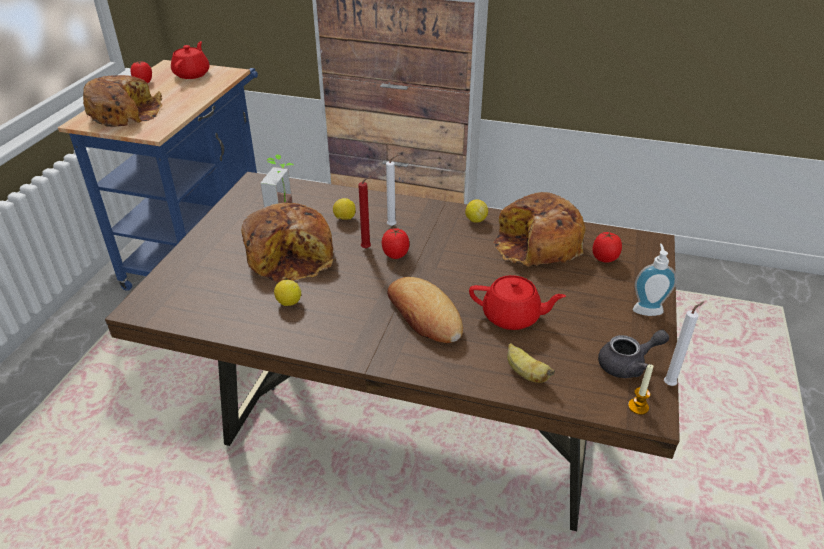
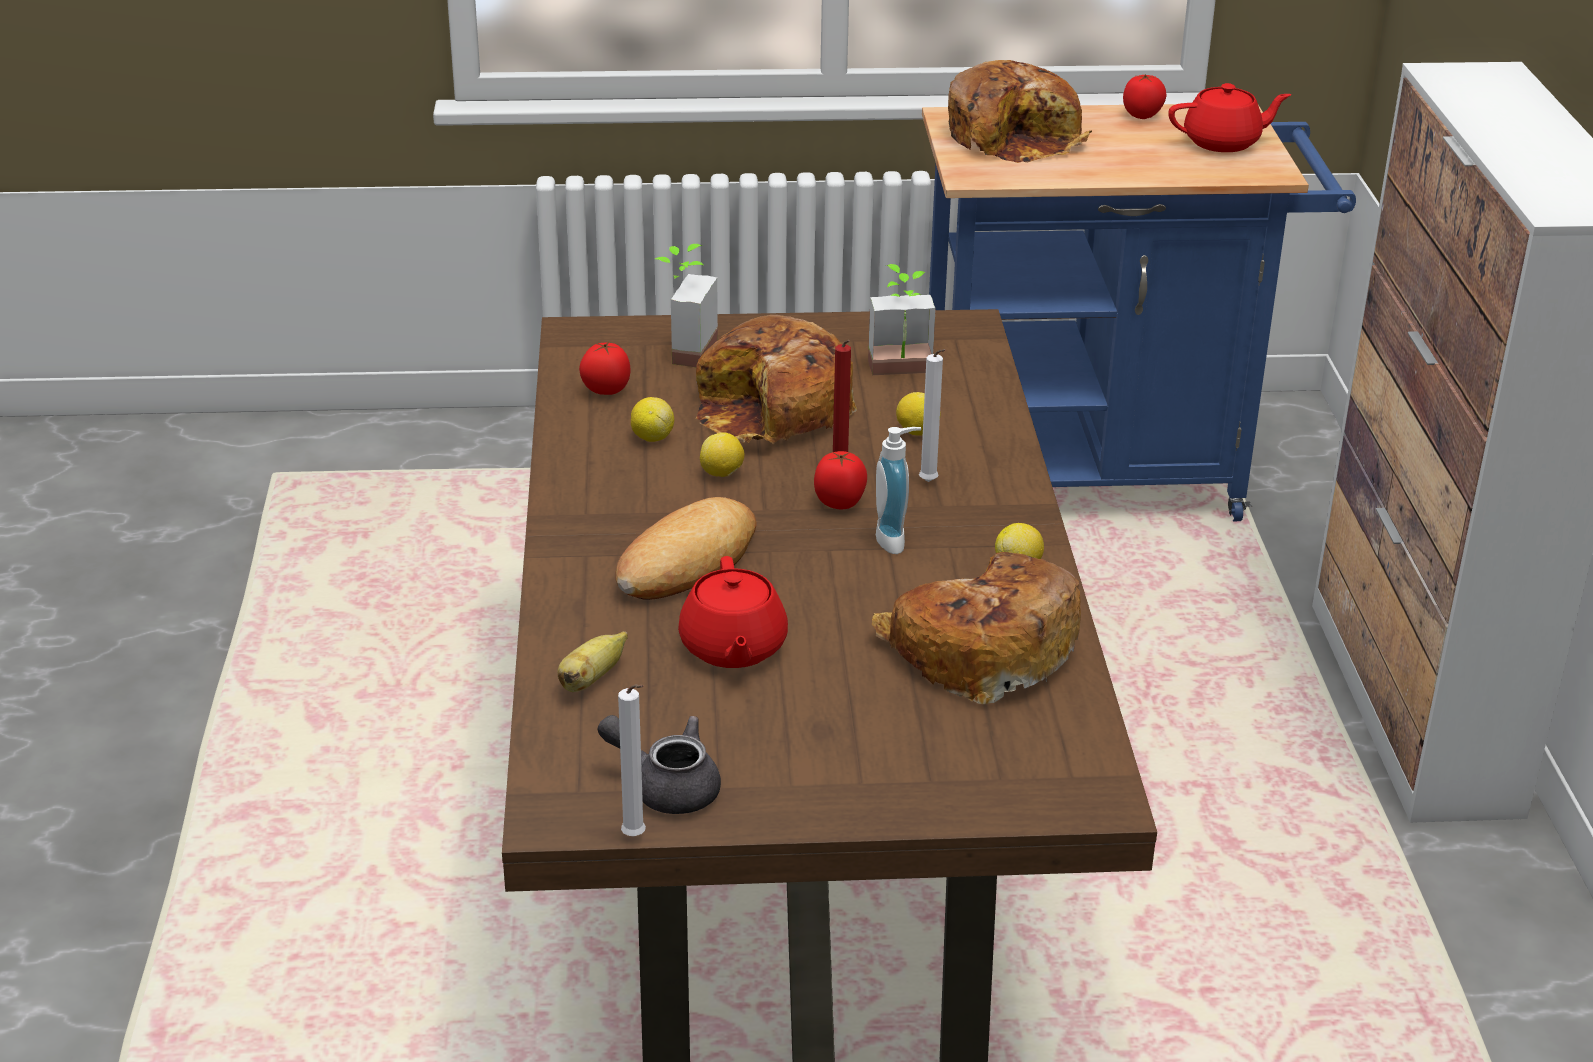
camera: 70 degrees right, 5 degrees down
tomato [592,232,622,263] -> tomato moved to [579,342,631,395]
grey teapot [598,330,669,378] -> grey teapot turned 150 degrees clockwise [598,715,721,814]
candle [628,364,654,415] -> none
soap dispenser [633,244,677,316] -> soap dispenser moved to [876,427,921,554]
none -> potted plant [655,244,718,367]
none -> lemon [700,432,744,477]

